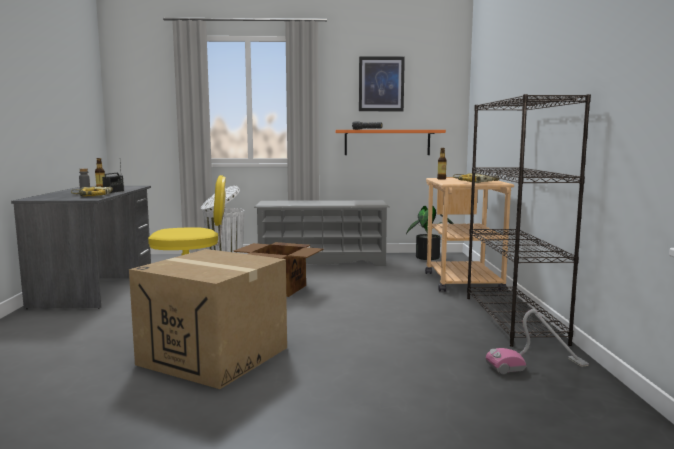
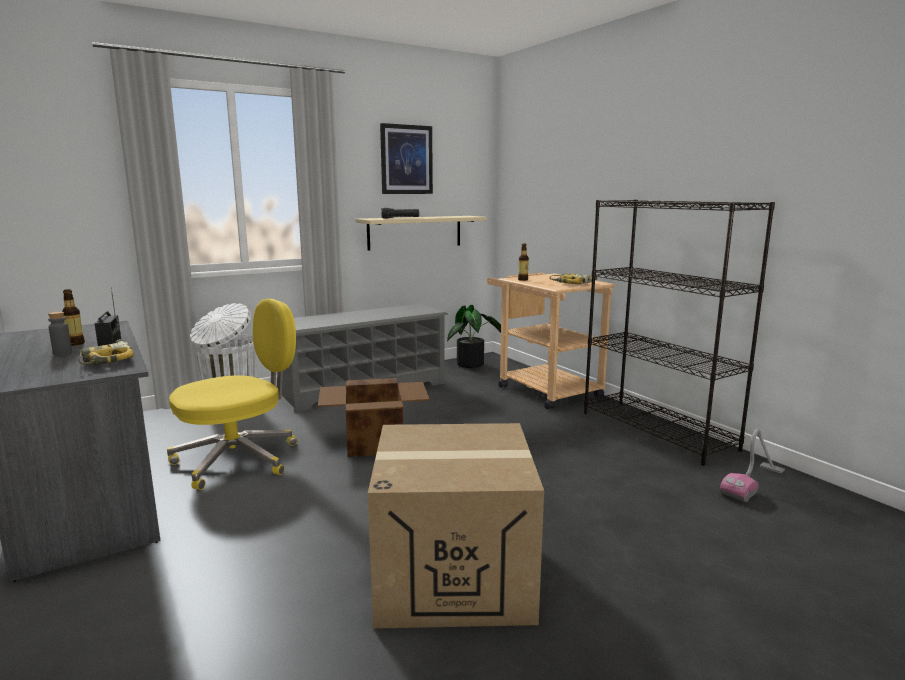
camera: 30 degrees left, 5 degrees up
orange shelf [335,130,446,155] -> beige shelf [355,216,487,251]

